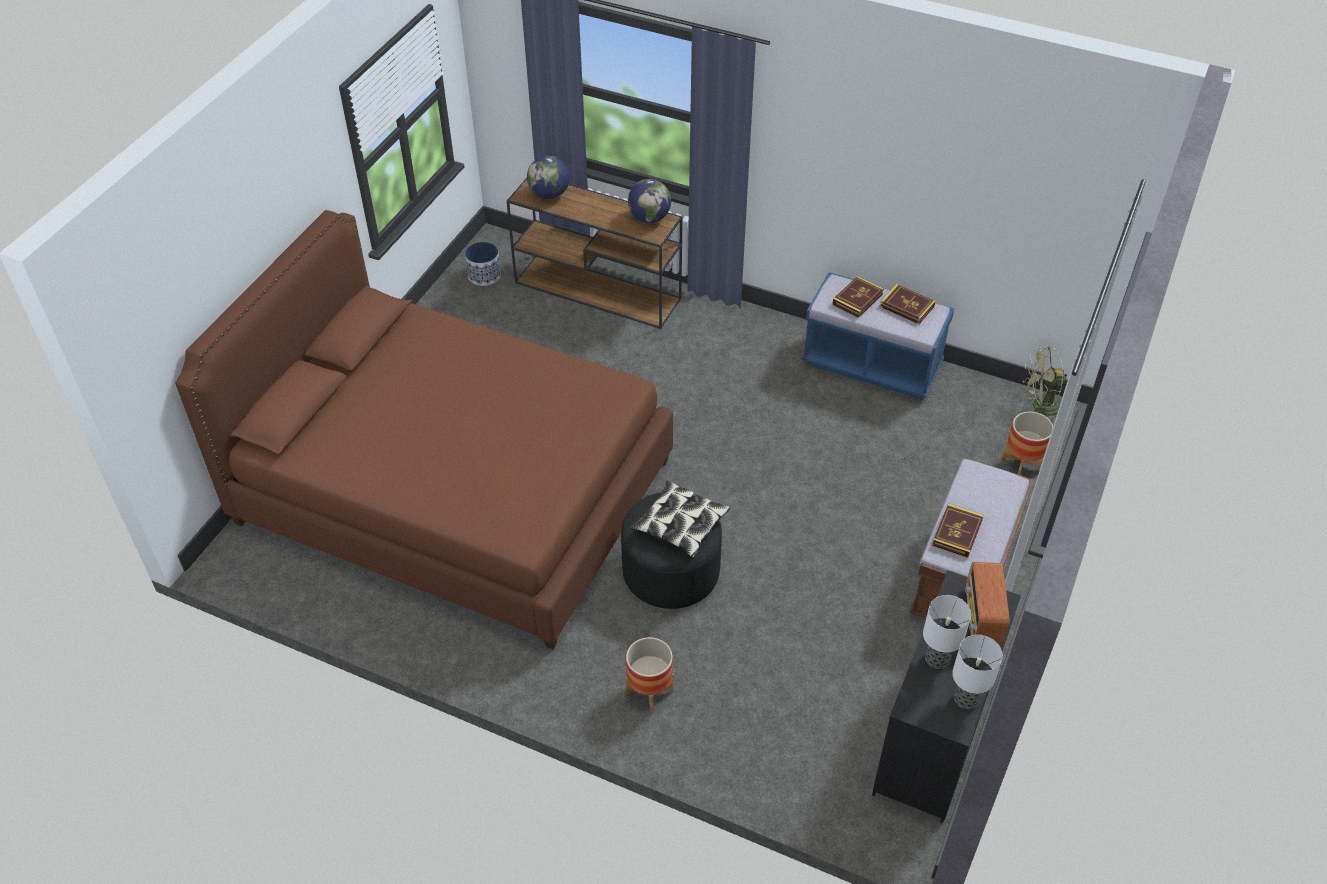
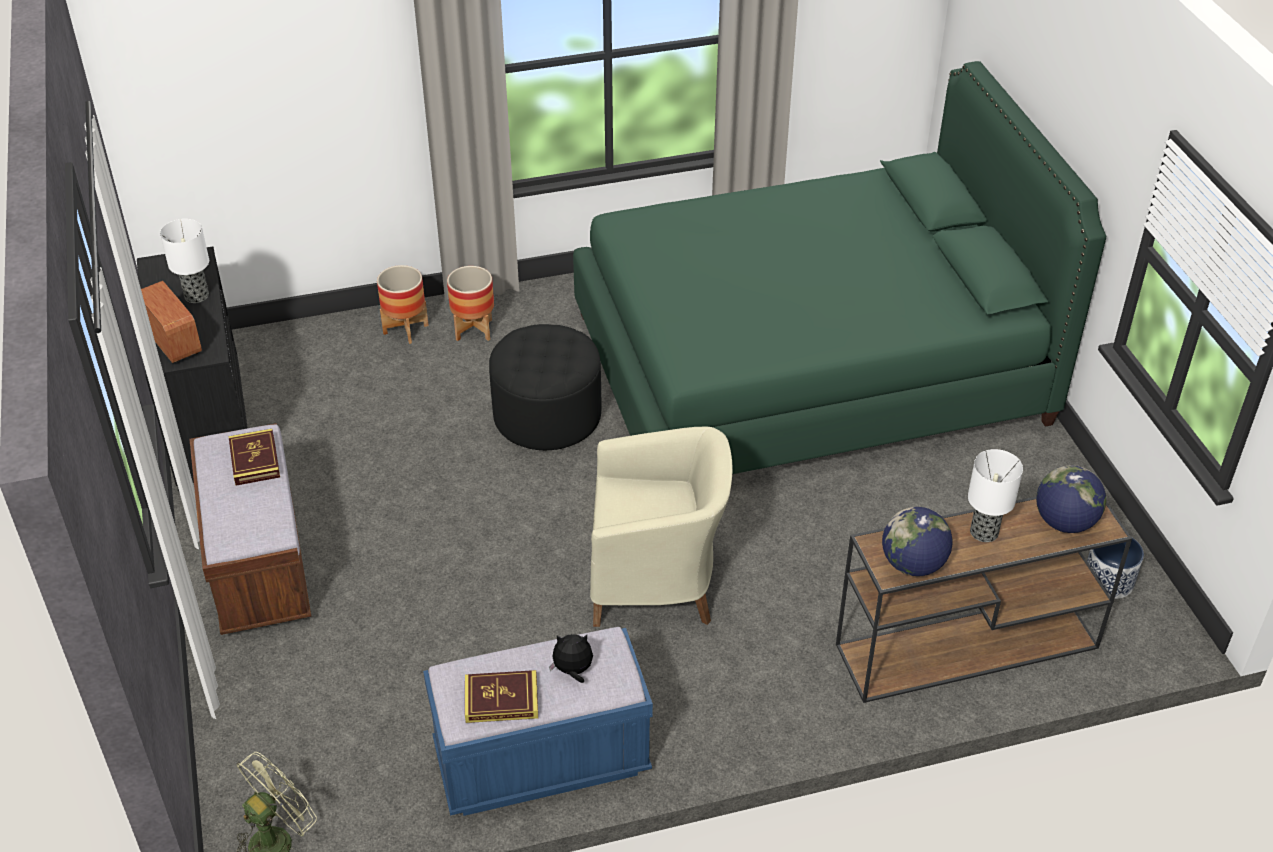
camera: 140 degrees right, 5 degrees down
brown bed [175,210,673,649] -> green bed [573,61,1106,474]
pillow [630,480,730,559] -> none
book [832,276,884,318] -> plush toy [549,634,593,683]
table lamp [952,635,1003,709] -> table lamp moved to [968,449,1023,542]
planter [1001,412,1053,475] -> planter moved to [377,265,429,344]
none -> beige armchair [590,427,732,627]

